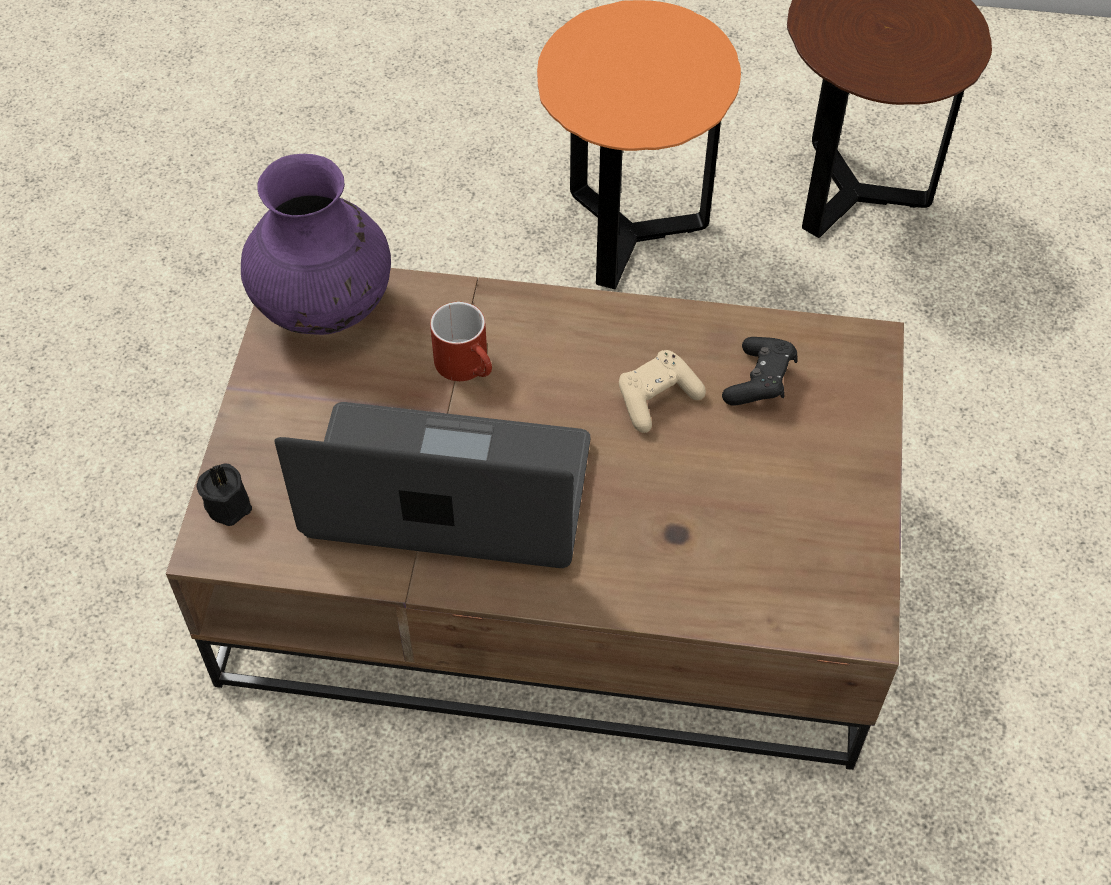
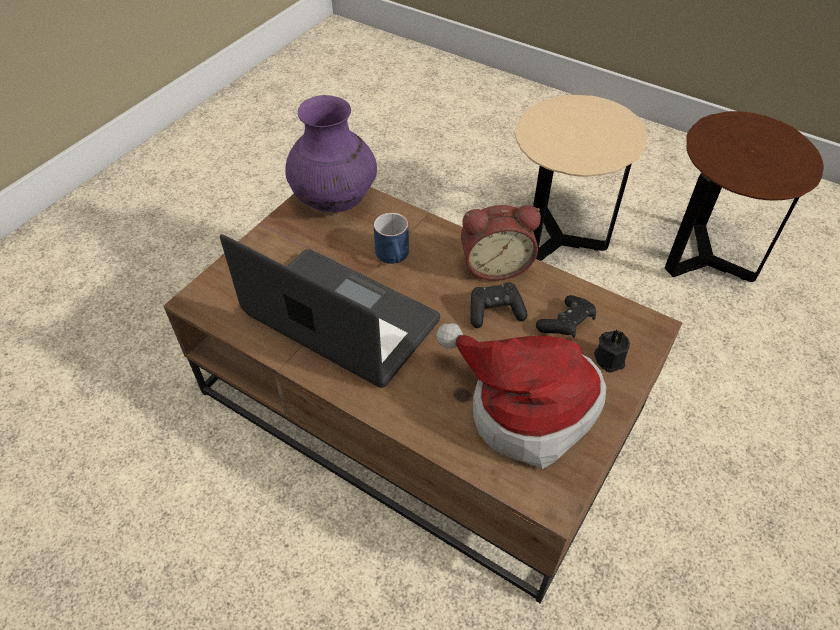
camera: 25 degrees right, 5 degrees down
black candle [196,464,252,526] -> black candle moved to [594,330,630,373]
red mug [430,302,492,381] -> blue mug [374,213,409,264]
orange side table [537,0,741,289] -> beige side table [515,95,647,261]
beige game controller [619,350,706,433] -> black game controller [470,282,527,328]
none -> hat [437,323,607,469]
none -> alarm clock [461,205,541,281]

